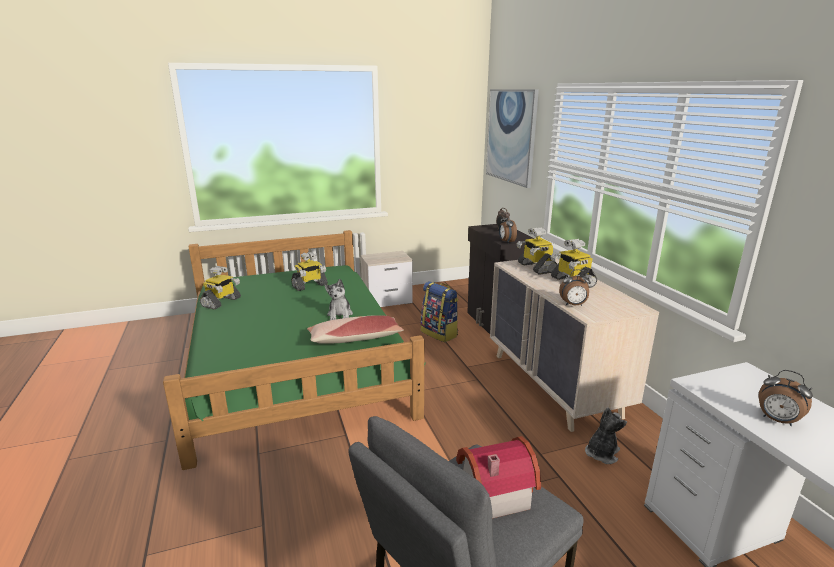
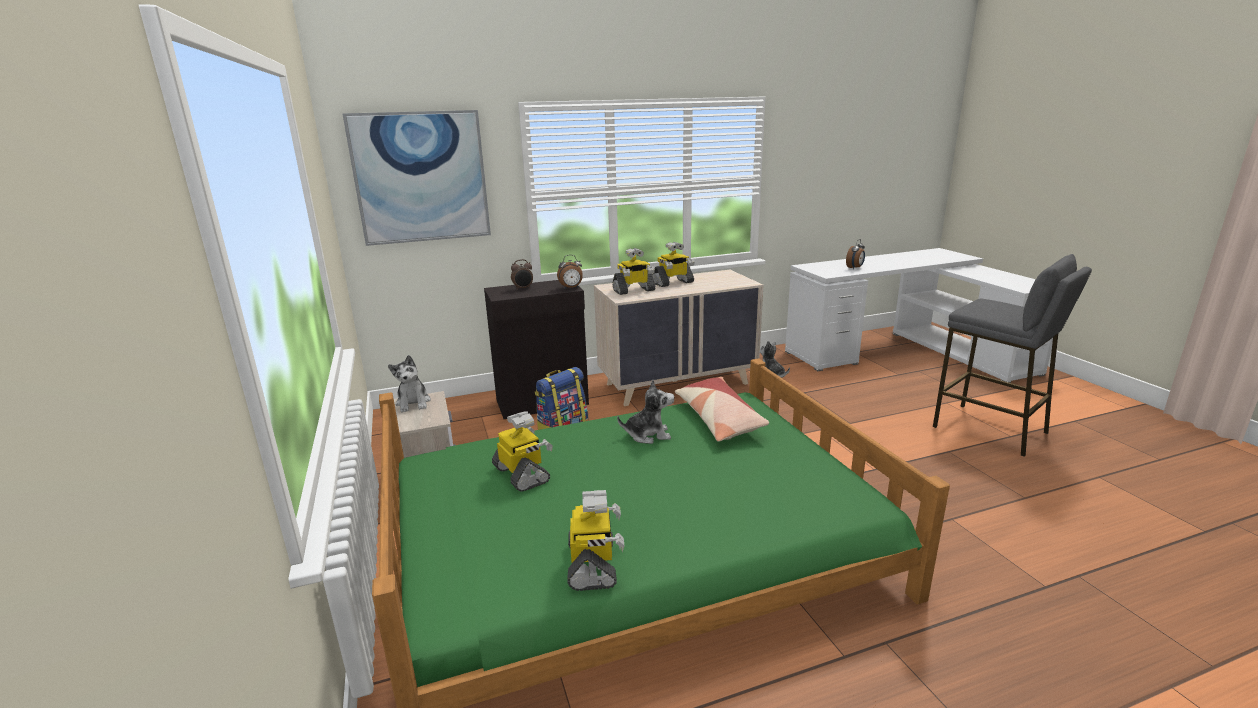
camera: 90 degrees left, 0 degrees up
toy robot [200,266,241,309] -> toy robot turned 60 degrees clockwise [568,490,624,591]
toy house [456,436,541,519] -> none
alarm clock [559,269,591,306] -> none
none -> plush toy [388,355,431,412]

